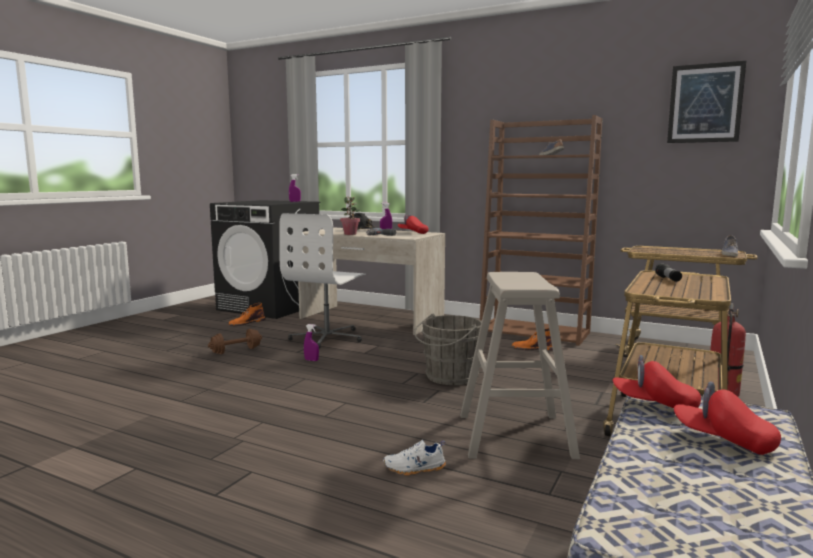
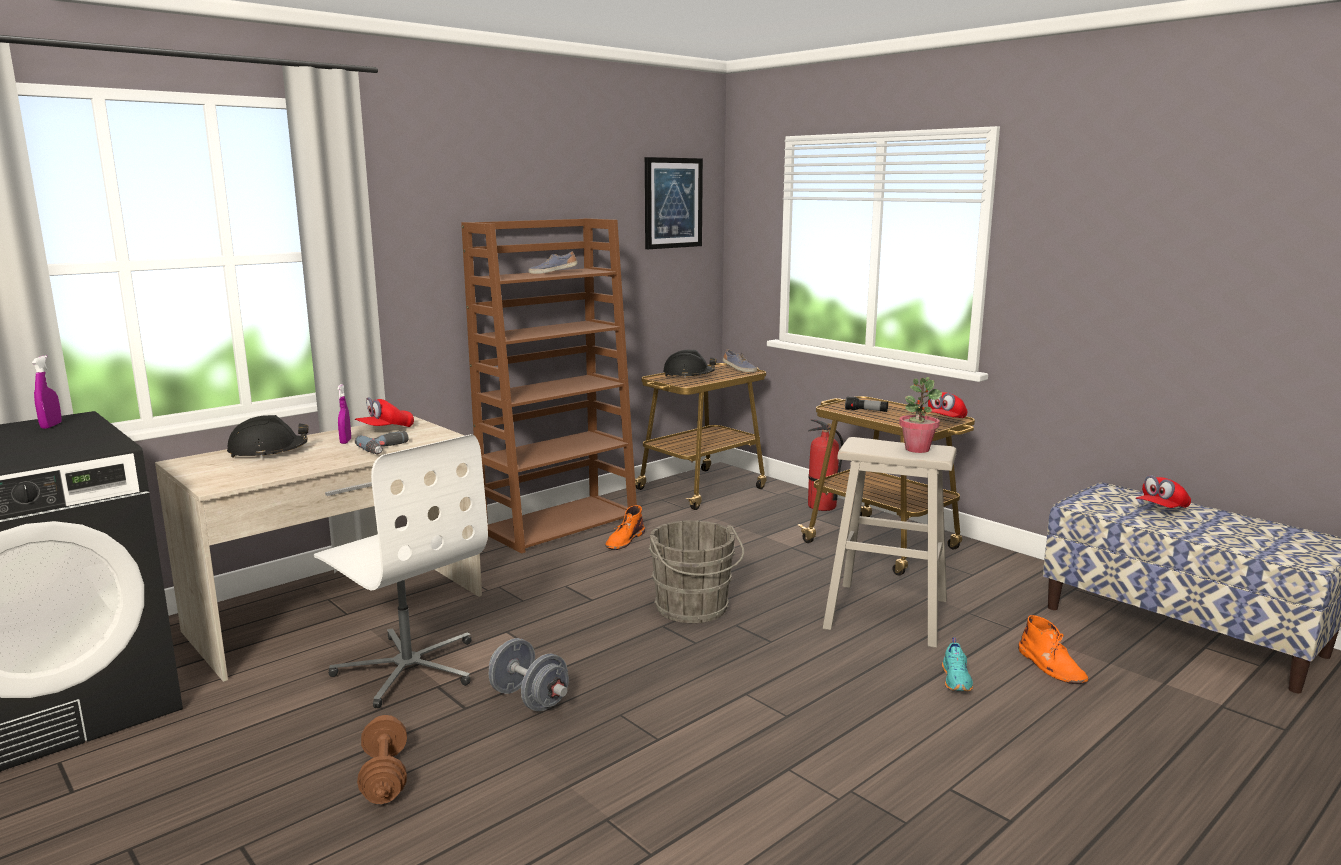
camera: 70 degrees left, 5 degrees up
orange boot [228,303,265,326] -> orange boot moved to [1018,615,1088,684]
purple spray bottle [304,324,319,361] -> grey dumbbell [489,638,569,711]
potted plant [340,196,360,235] -> potted plant moved to [899,377,942,453]
white shoe [383,440,446,476] -> turquoise shoe [942,638,973,691]
red cap [612,355,701,408] -> red cap moved to [925,392,967,418]
none -> black hard hat [663,350,717,378]

